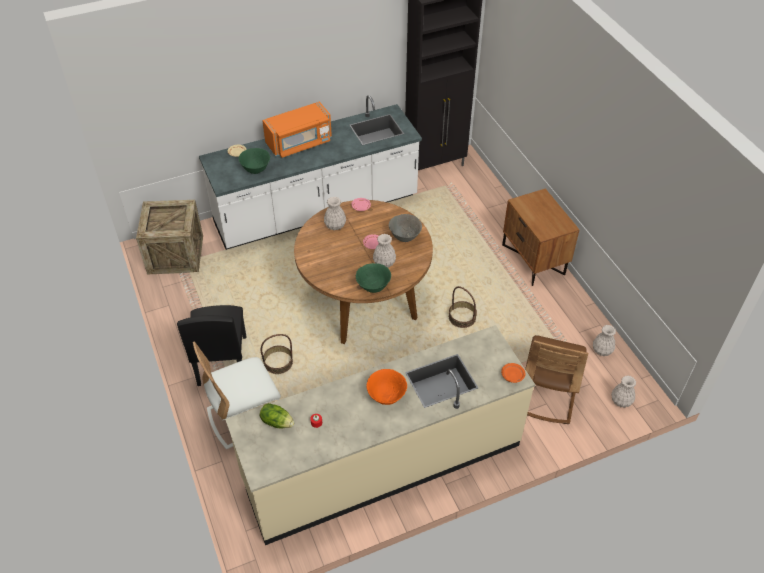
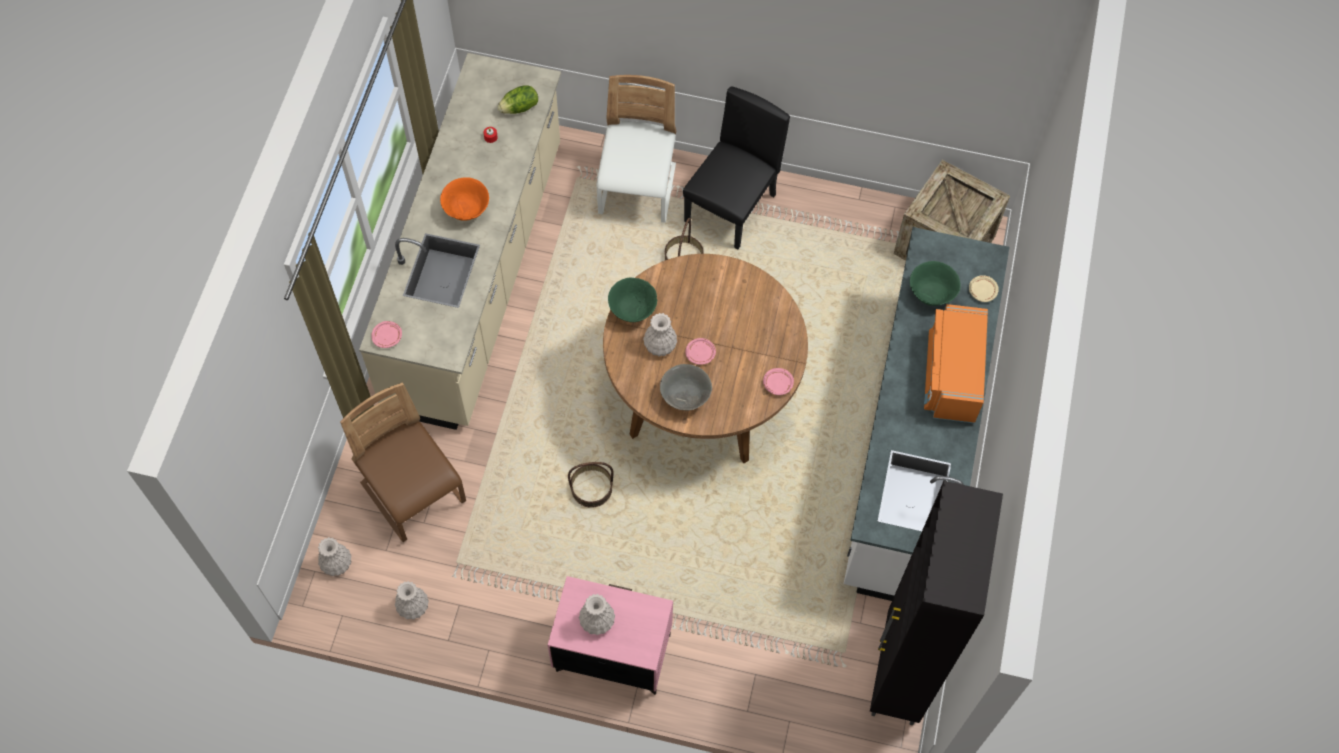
camera: 125 degrees right, 15 degrees up
black chair [177,305,246,386] -> black chair turned 90 degrees clockwise [683,86,790,249]
white vase [324,197,346,230] -> white vase moved to [579,594,615,635]
orange plate [501,363,526,383] -> pink plate [371,321,402,348]
brown nightstand [502,188,580,286] -> pink nightstand [548,576,673,695]

